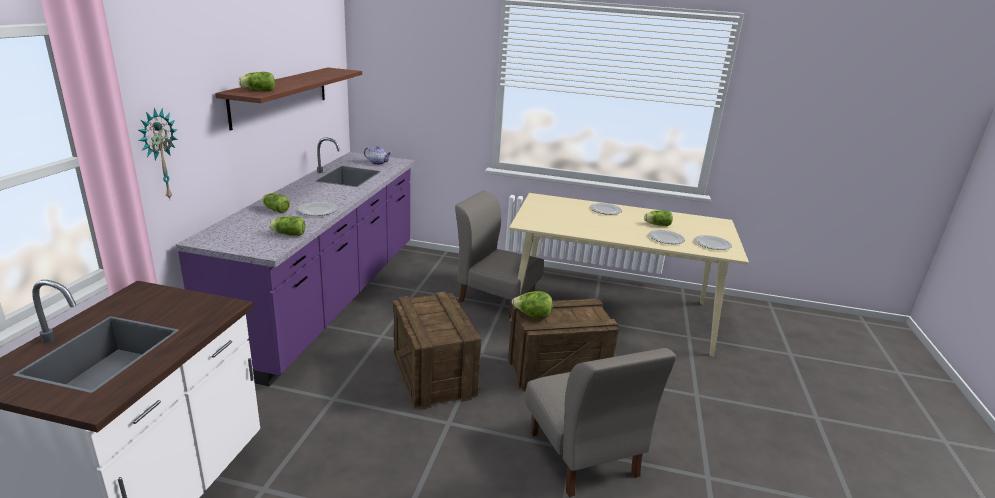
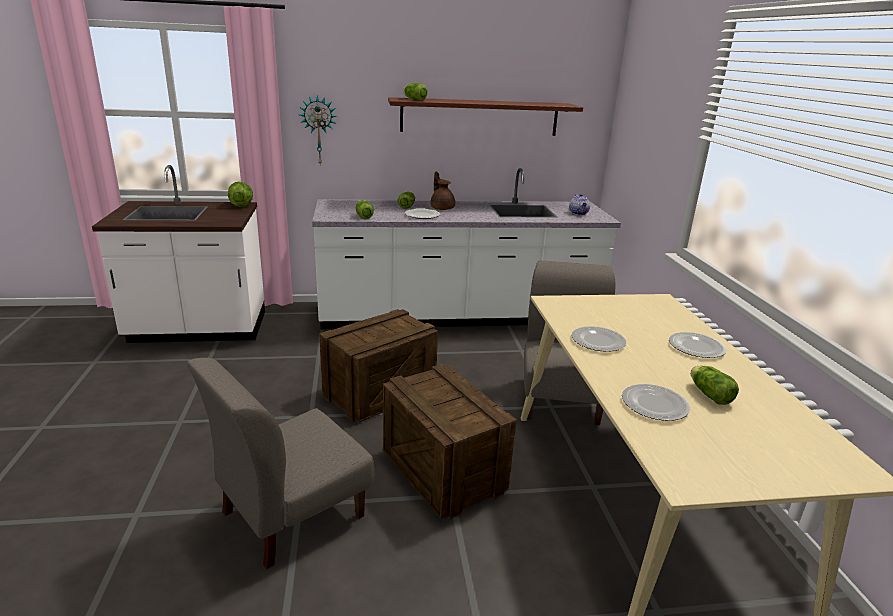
camera: 70 degrees right, 0 degrees up
purple counter [176,137,415,387] -> white counter [312,168,621,329]
lettuce [512,291,553,319] -> lettuce moved to [228,182,253,207]
plate [694,235,732,250] -> plate moved to [571,326,626,352]
none -> brown teapot [430,171,455,210]

